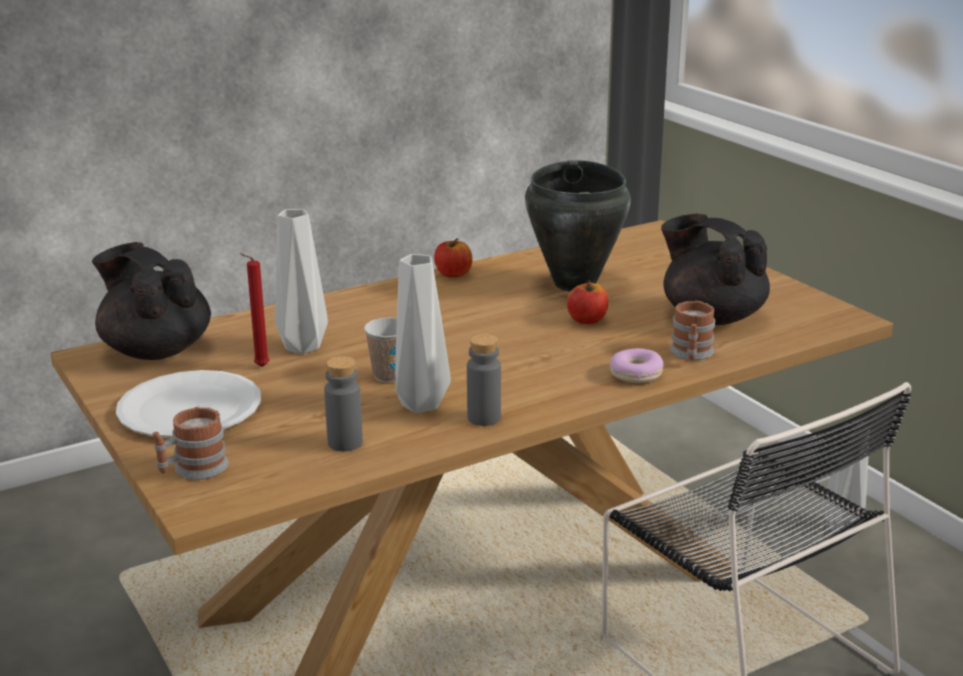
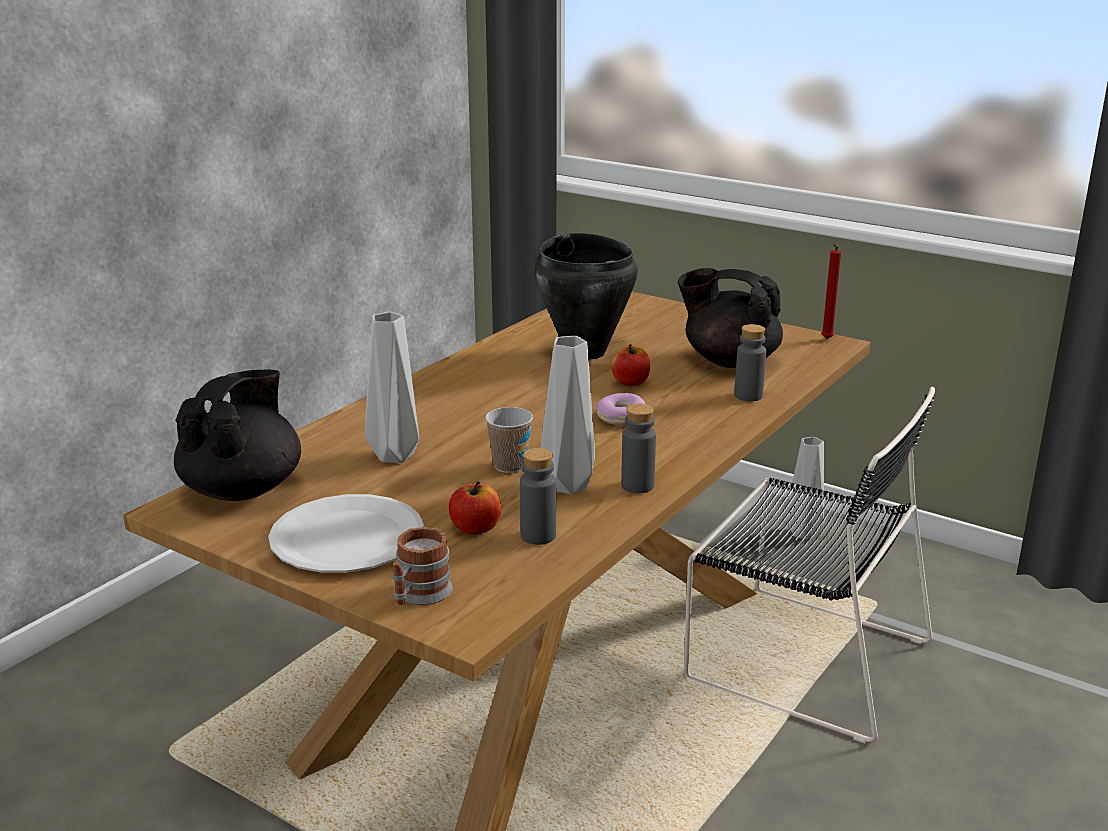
camera: 25 degrees left, 0 degrees up
black teapot [92,242,211,360] -> black teapot turned 90 degrees clockwise [174,369,301,501]
red candle [240,253,269,367] -> red candle moved to [821,244,841,339]
apple [434,238,473,277] -> apple moved to [449,481,501,535]
donut [610,348,664,383] -> donut moved to [596,393,645,425]
mug [670,301,715,360] -> grey bottle [734,324,766,401]

